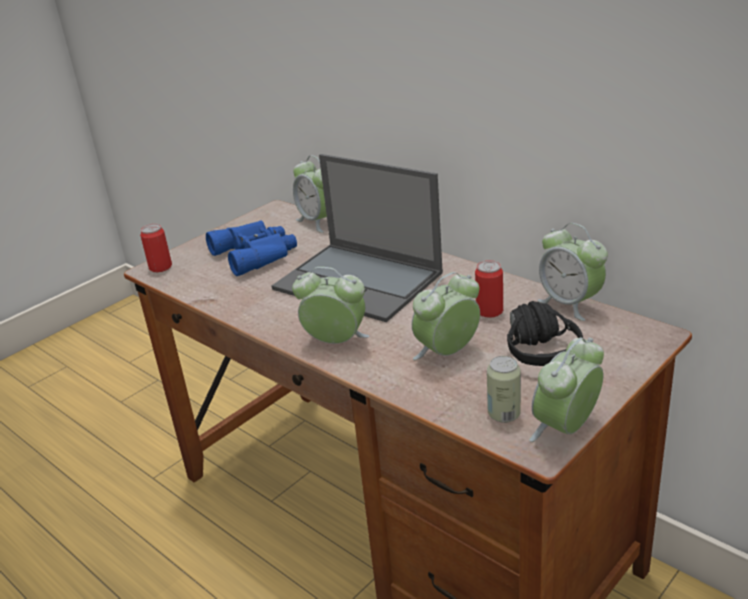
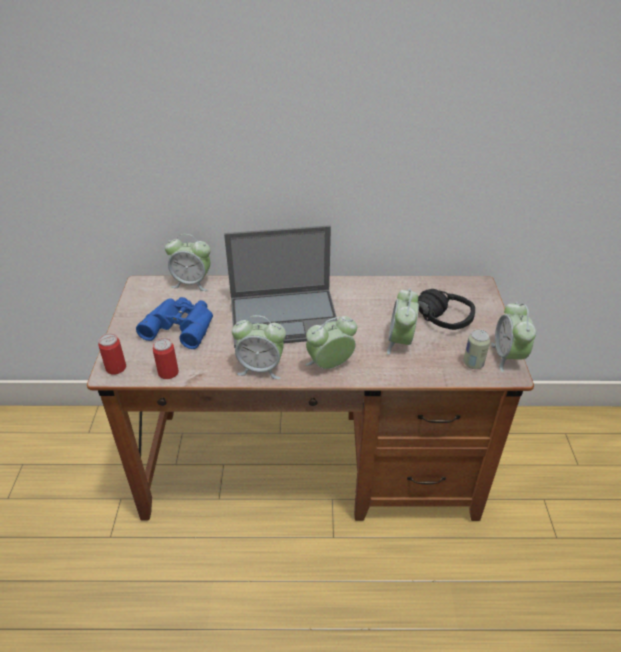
camera: 45 degrees left, 10 degrees up
can [475,260,503,318] -> can moved to [152,338,179,379]
alarm clock [537,223,608,321] -> alarm clock moved to [232,315,286,379]

